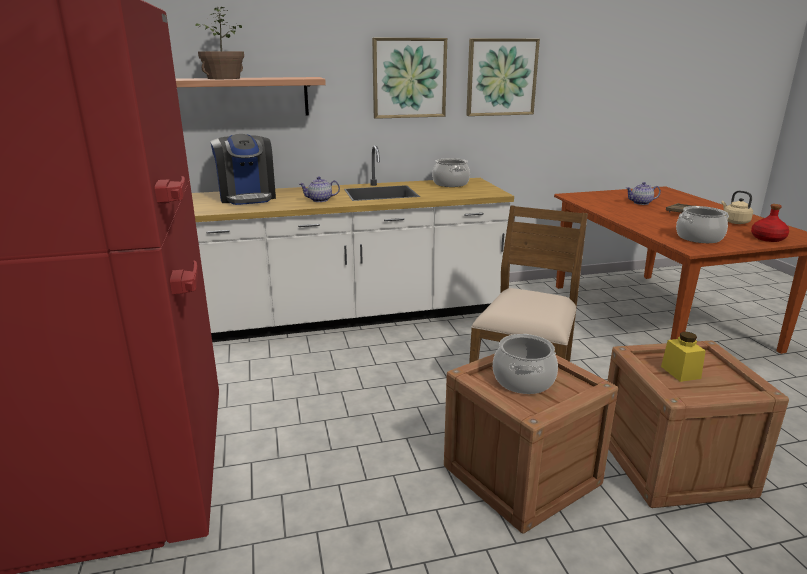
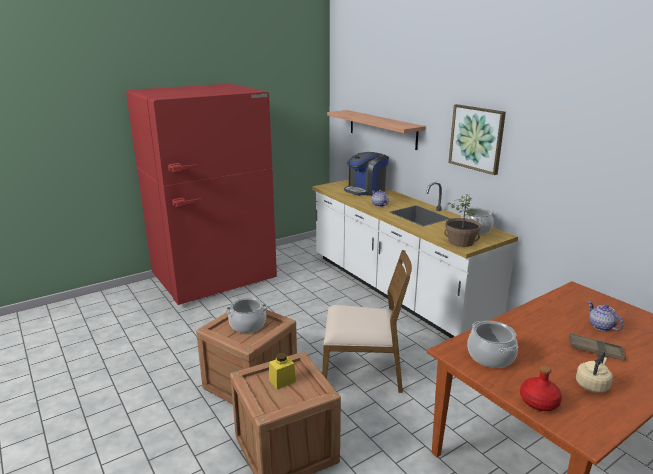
camera: 70 degrees right, 0 degrees up
potted plant [196,7,244,79] -> potted plant moved to [444,194,481,247]
picture [466,38,540,116] -> none

